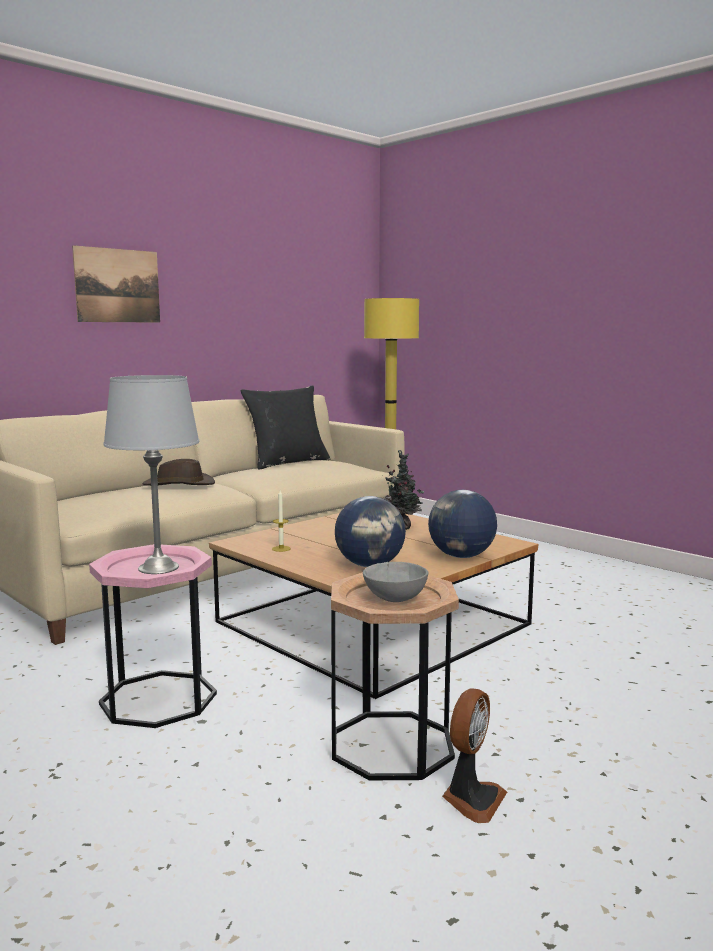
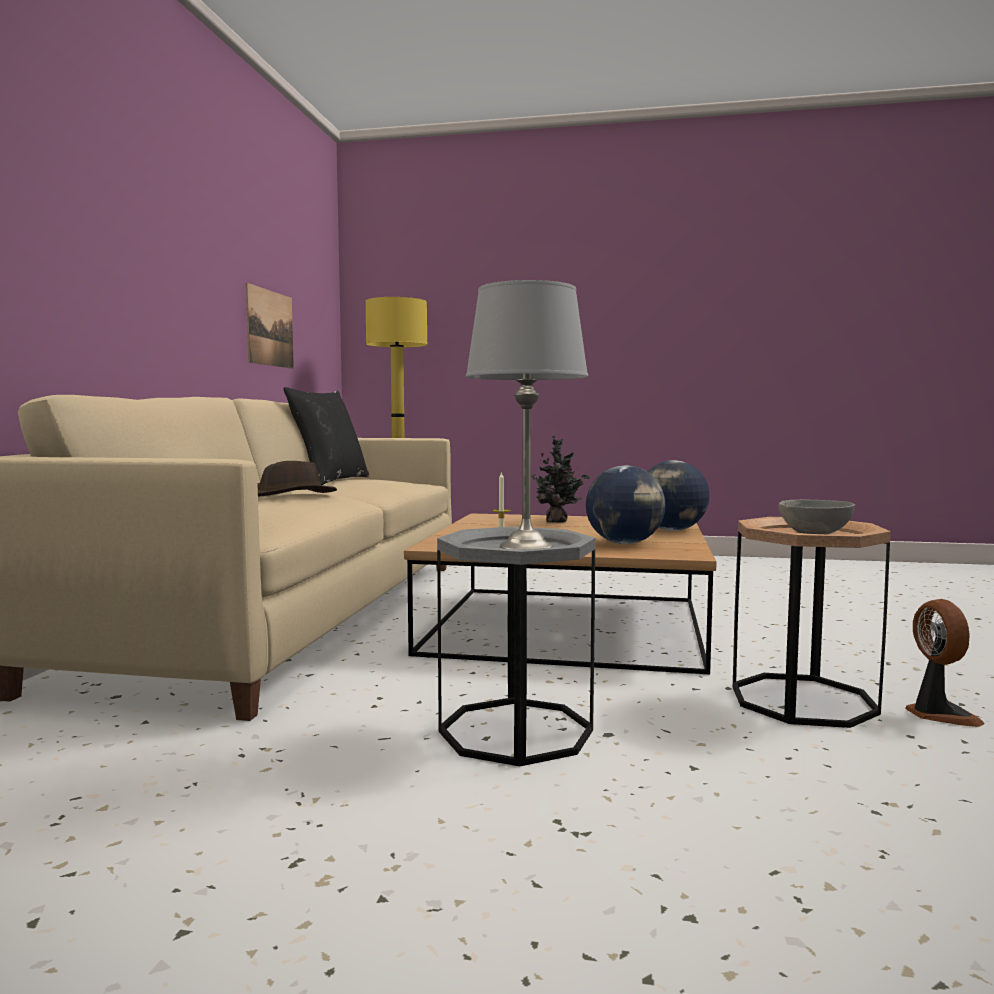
camera: 35 degrees left, 5 degrees down
picture [72,245,160,323] -> picture moved to [246,283,294,369]
pink side table [89,544,217,728] -> grey side table [437,526,596,766]

